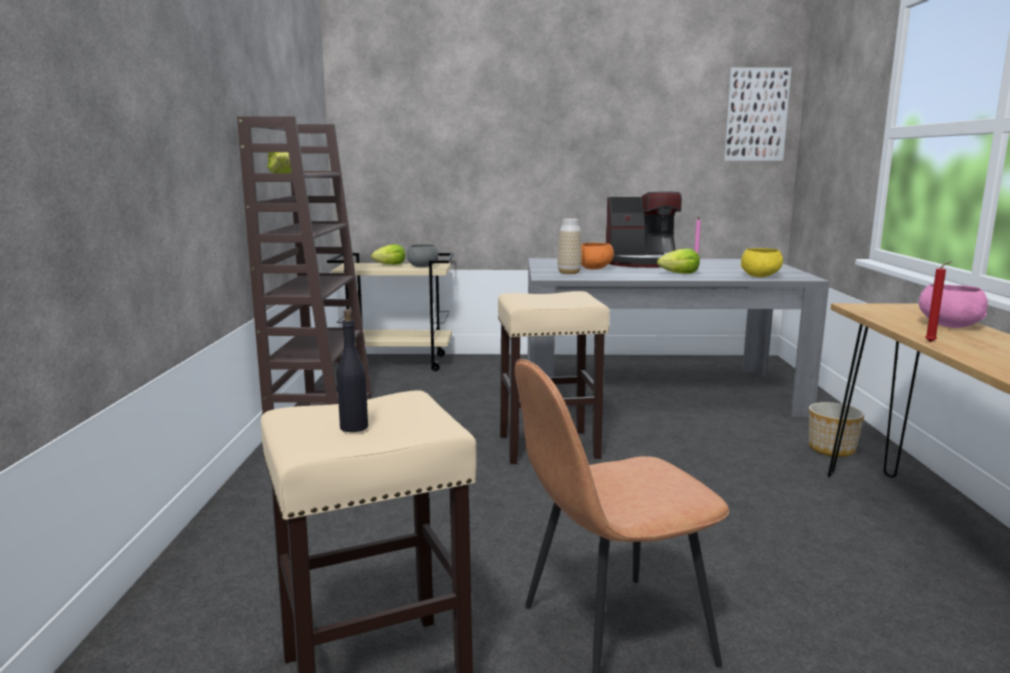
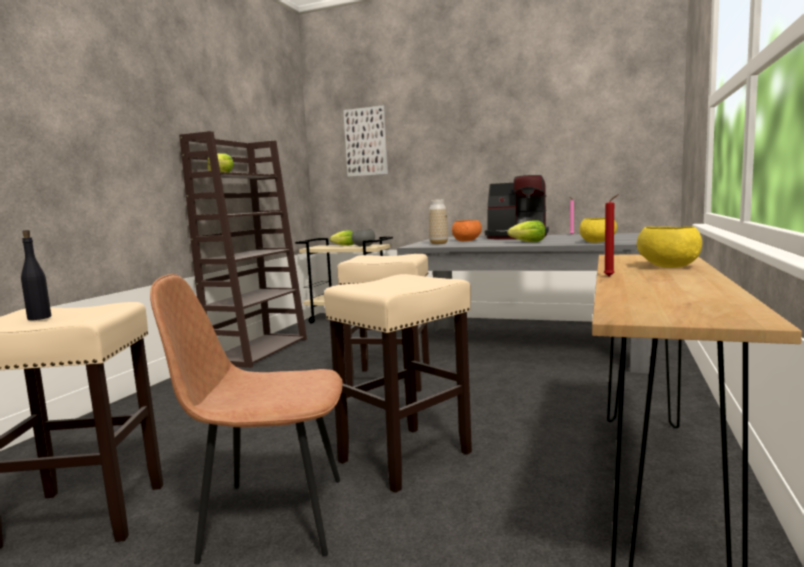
camera: 20 degrees right, 5 degrees down
picture [723,68,791,161] -> picture moved to [343,105,388,177]
planter [809,402,865,457] -> none
pink bowl [919,284,988,328] -> yellow bowl [637,226,702,268]
none -> beige stool [324,274,472,493]

